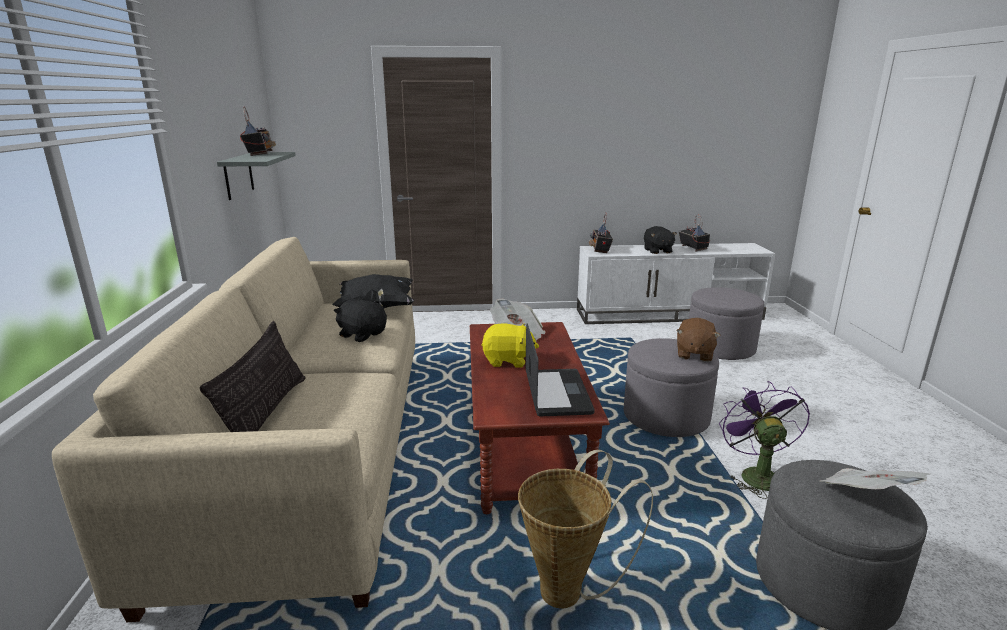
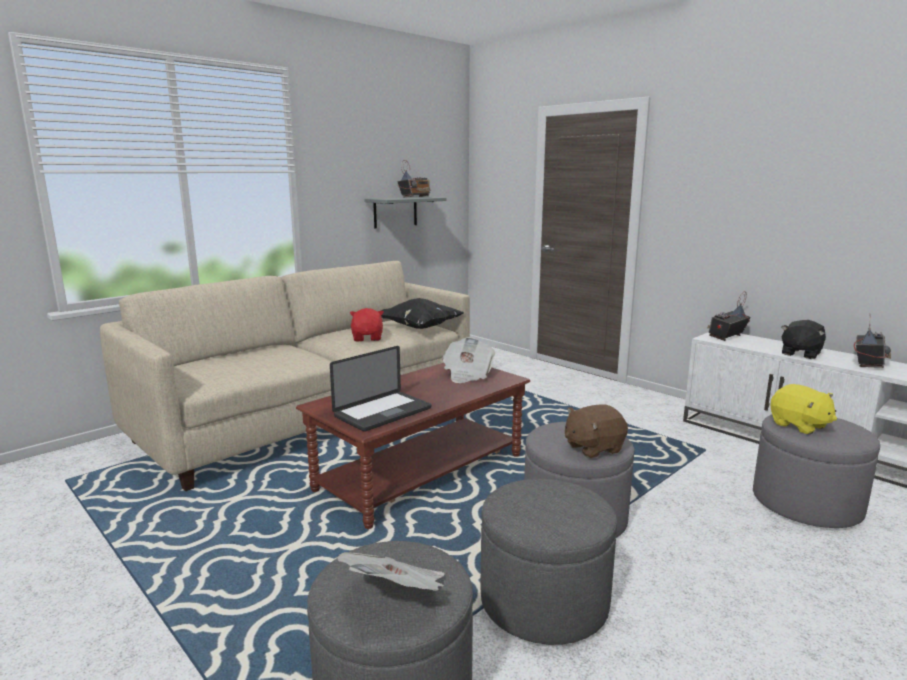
camera: 50 degrees right, 5 degrees down
pillow [200,321,306,432] -> none
black plush toy [334,298,387,342] -> red plush toy [350,308,384,341]
yellow plush toy [481,323,539,368] -> yellow plush toy moved to [770,384,837,435]
basket [518,449,653,608] -> none
purple fan [719,381,810,499] -> grey ottoman [481,479,617,645]

